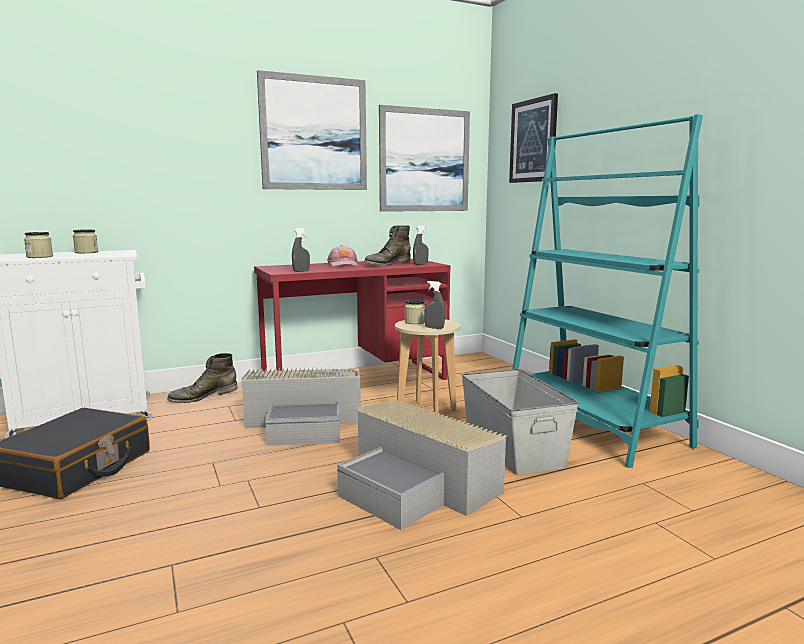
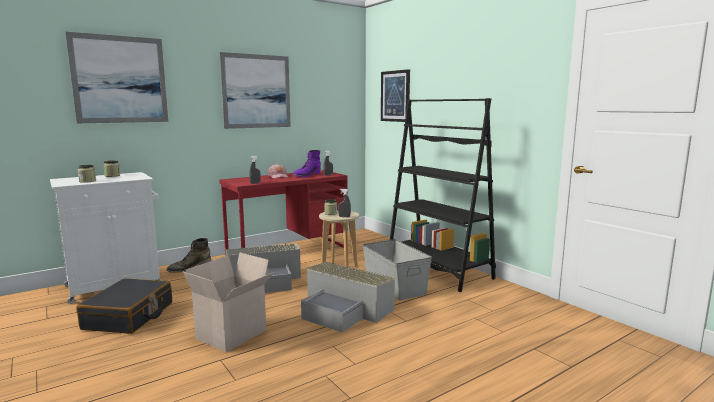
camera: 10 degrees left, 0 degrees up
green boot [363,225,411,266] -> purple boot [293,150,321,177]
picture [379,105,470,212] -> picture moved to [65,32,168,123]
turquoise bookcase [512,114,703,468] -> black bookcase [390,98,496,292]
none -> cardboard box [183,252,274,352]

